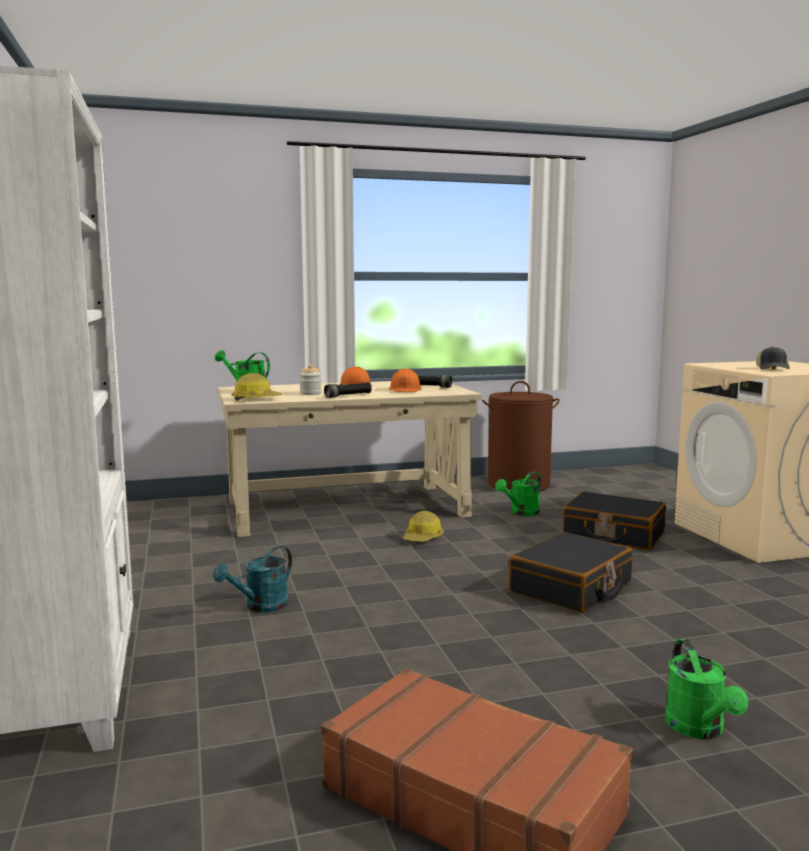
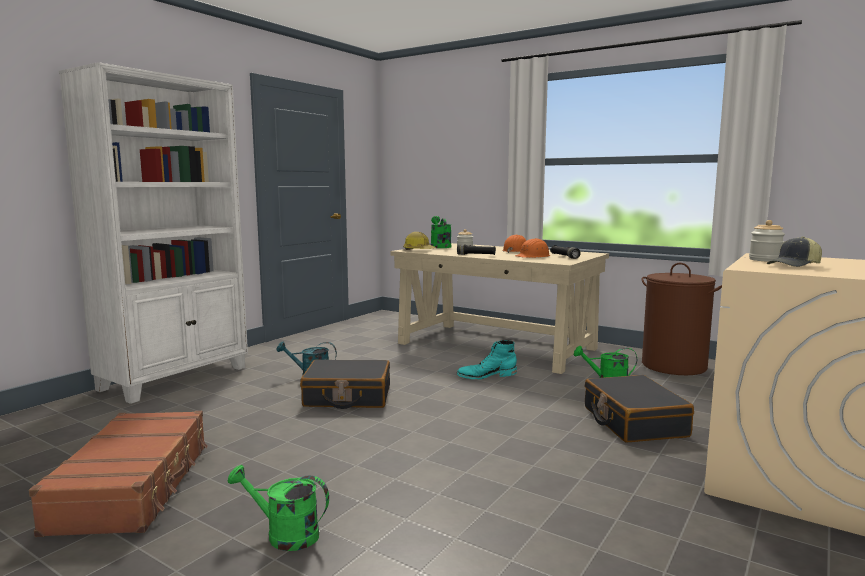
camera: 50 degrees right, 0 degrees up
hard hat [403,511,444,542] -> turquoise boot [457,340,517,379]
black suitcase [509,532,633,613] -> black suitcase moved to [300,359,390,409]
green watering can [665,639,748,739] -> green watering can turned 60 degrees clockwise [227,465,329,551]
none -> jar [749,220,785,262]

